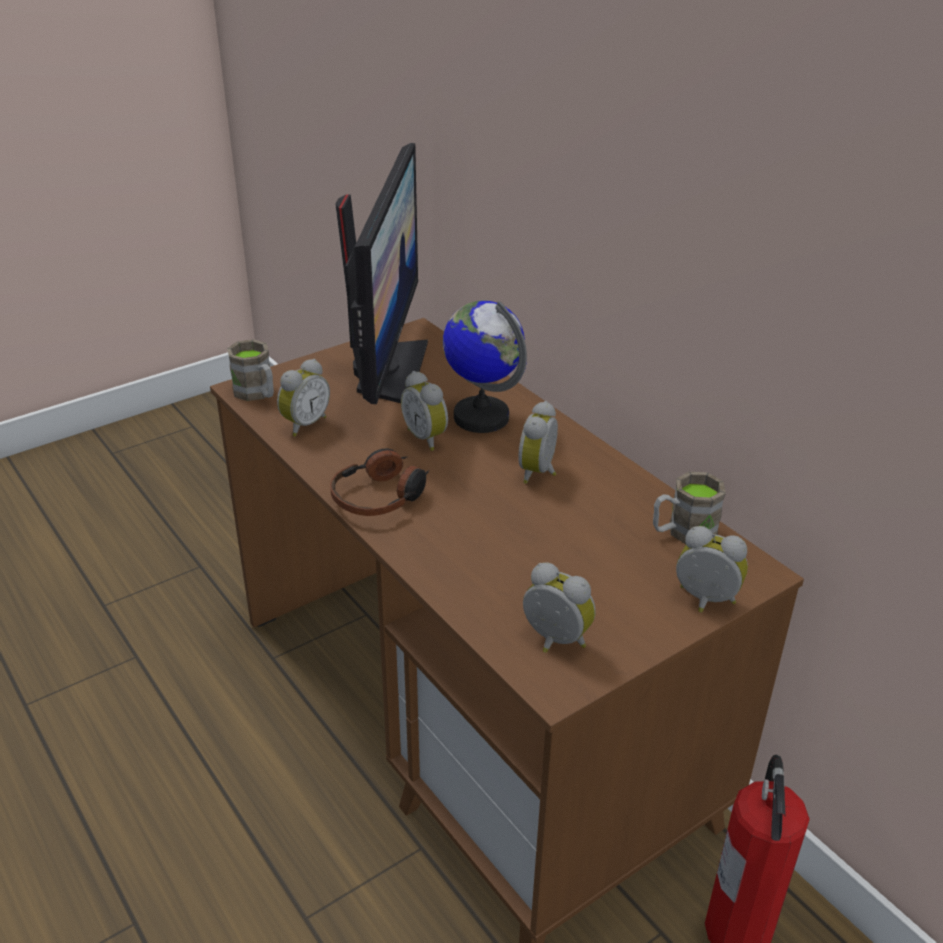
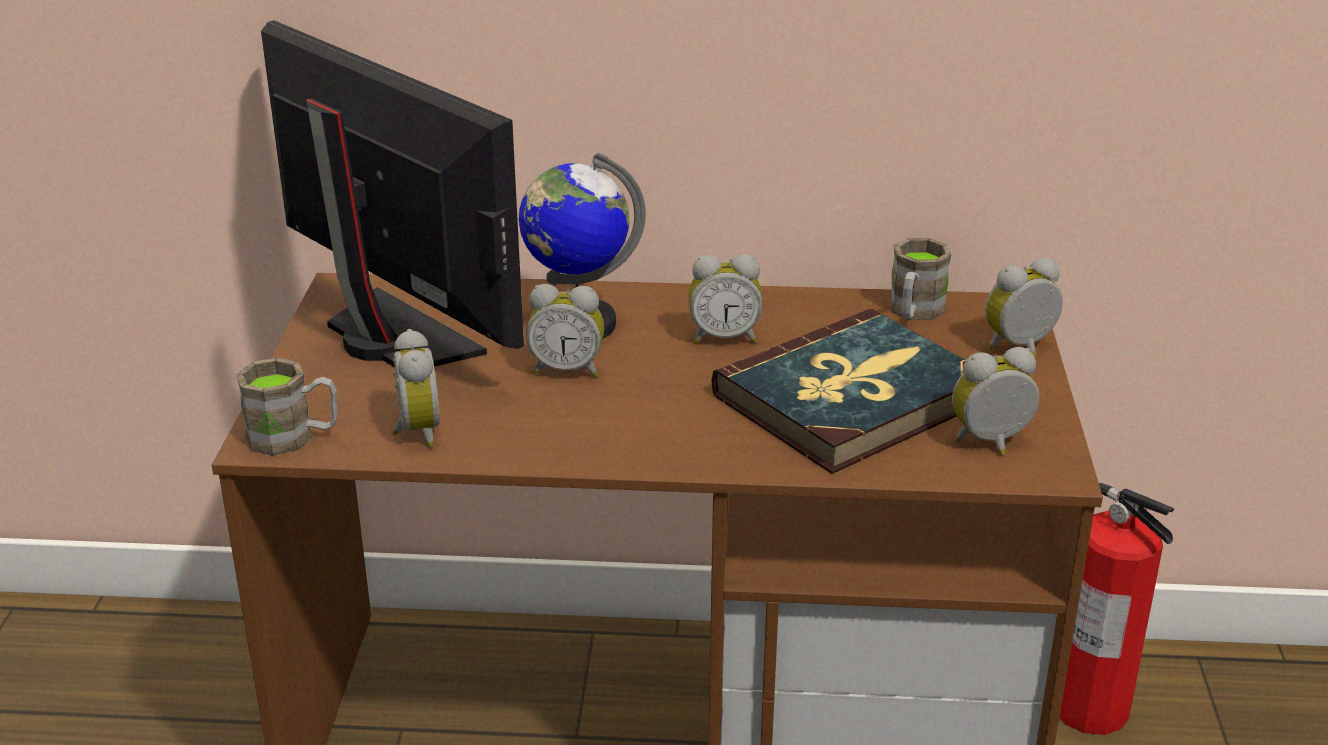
camera: 50 degrees left, 5 degrees down
headphones [330,448,429,516] -> none
alarm clock [518,401,558,484] -> alarm clock turned 60 degrees counterclockwise [688,254,763,343]
none -> book [711,309,966,474]

